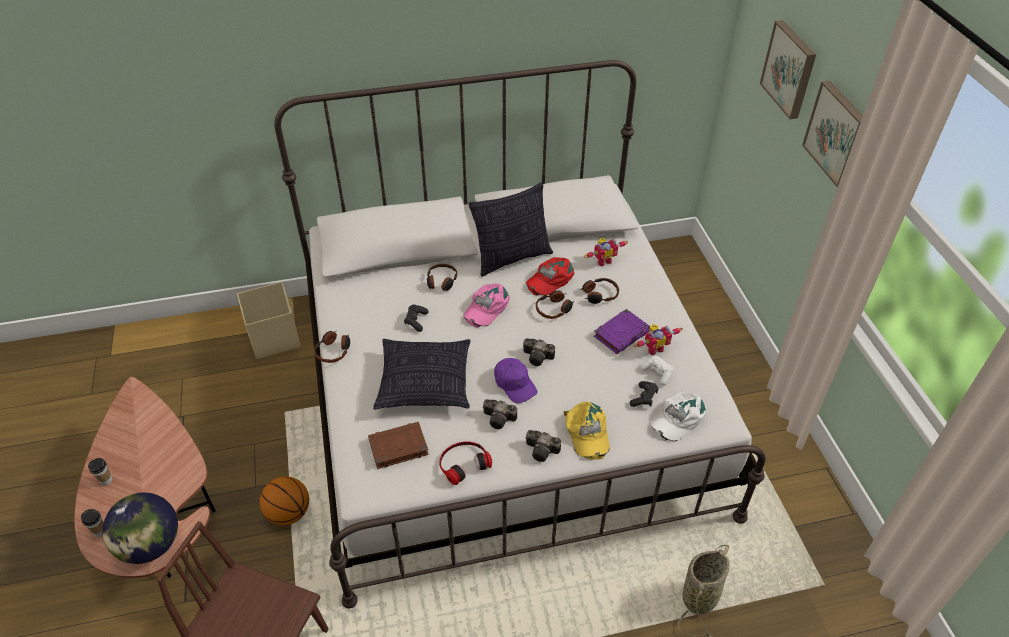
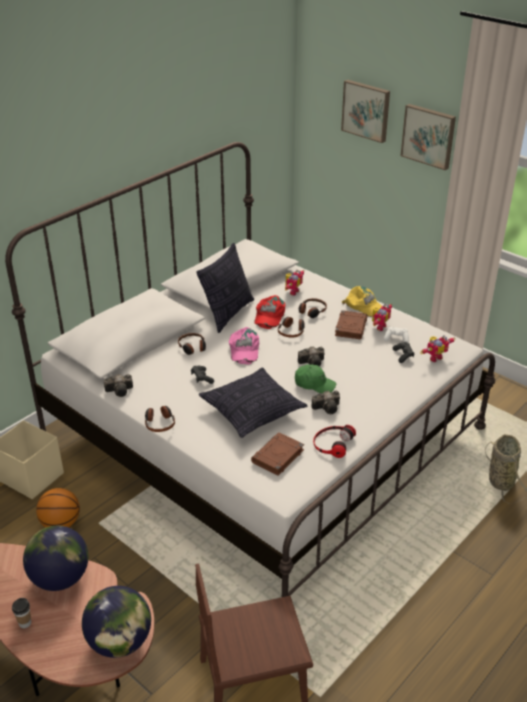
camera: 35 degrees left, 10 degrees down
cup [81,509,104,537] -> none
basketball [260,476,309,526] -> basketball moved to [36,488,80,528]
purple cap [494,358,537,403] -> green cap [295,364,336,393]
camera [526,430,561,462] -> camera moved to [104,374,133,397]
yellow cap [563,402,610,459] -> yellow cap moved to [342,286,382,317]
purple book [594,309,650,354] -> brown book [335,310,368,339]
white cap [651,392,707,441] -> toy robot [420,335,456,362]
none -> globe [23,526,88,591]

